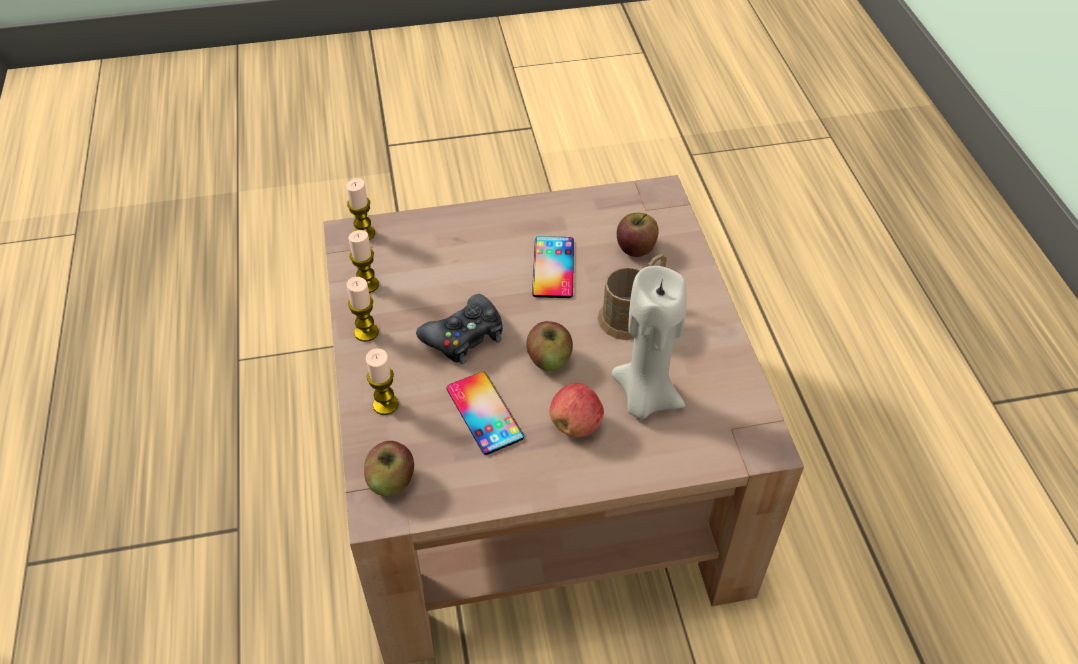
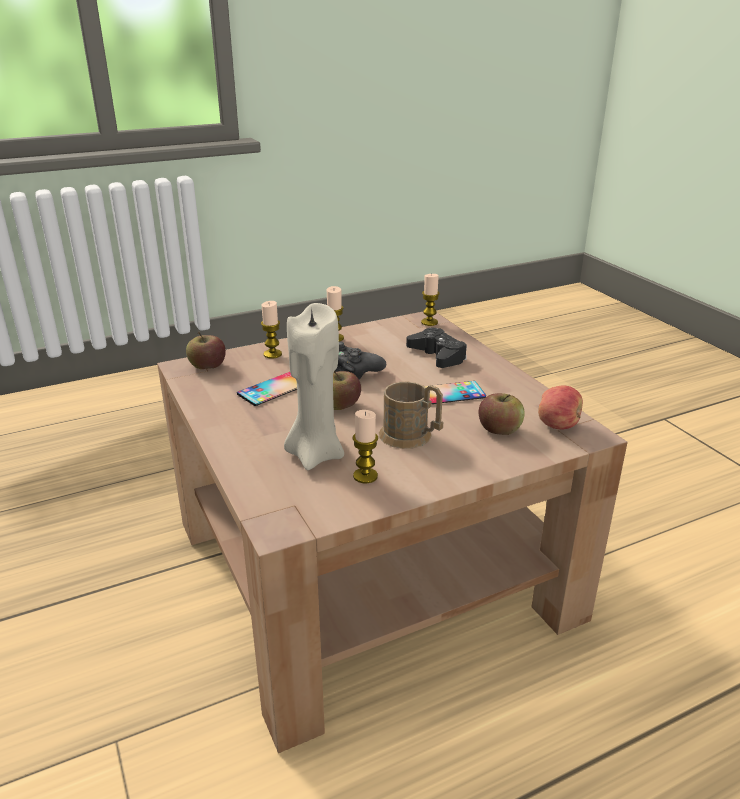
camera: 75 degrees right, 20 degrees down
candle [349,230,379,293] -> candle moved to [353,410,378,483]
apple [550,383,604,438] -> apple moved to [538,385,583,429]
none -> black game controller [406,328,467,368]

